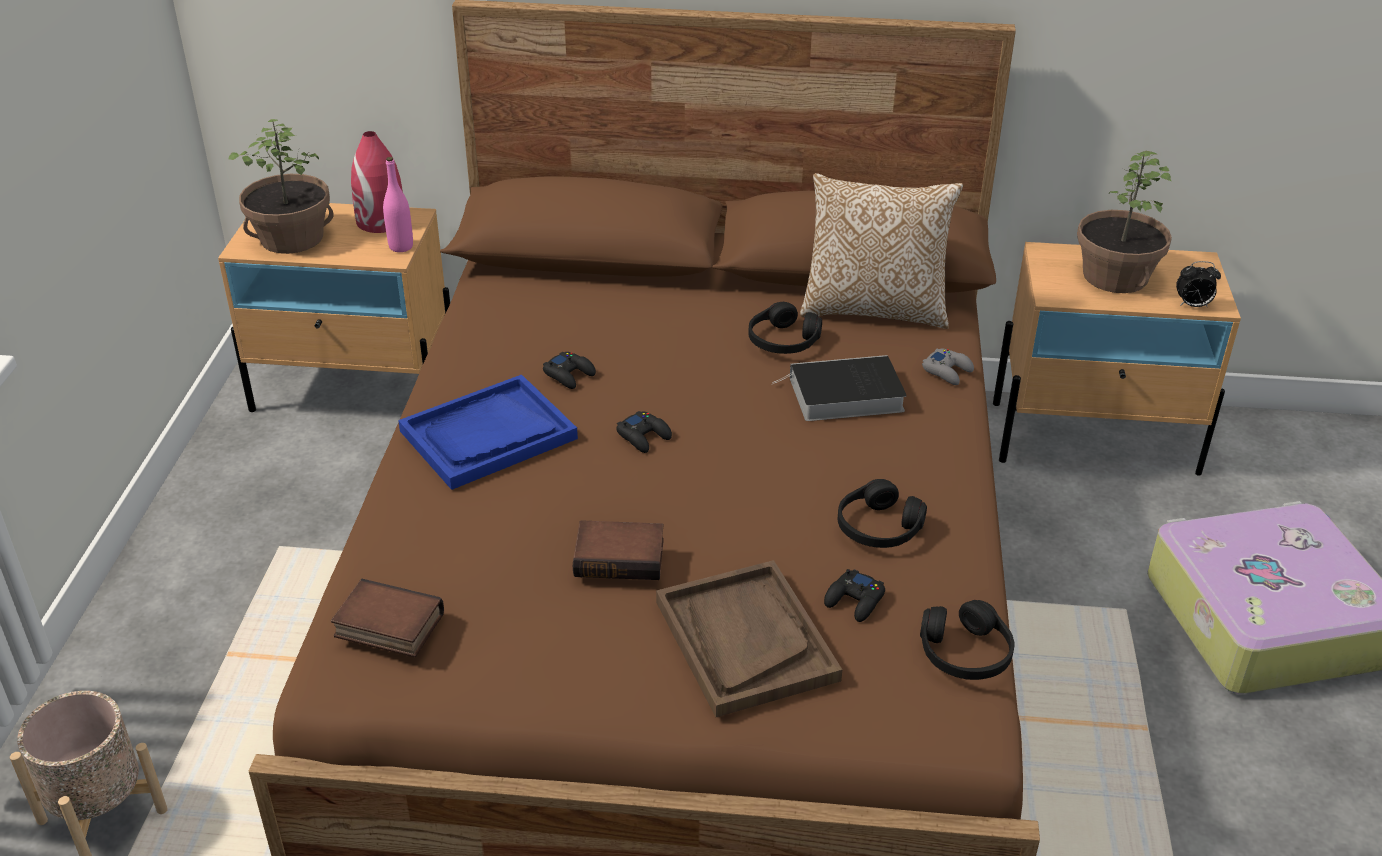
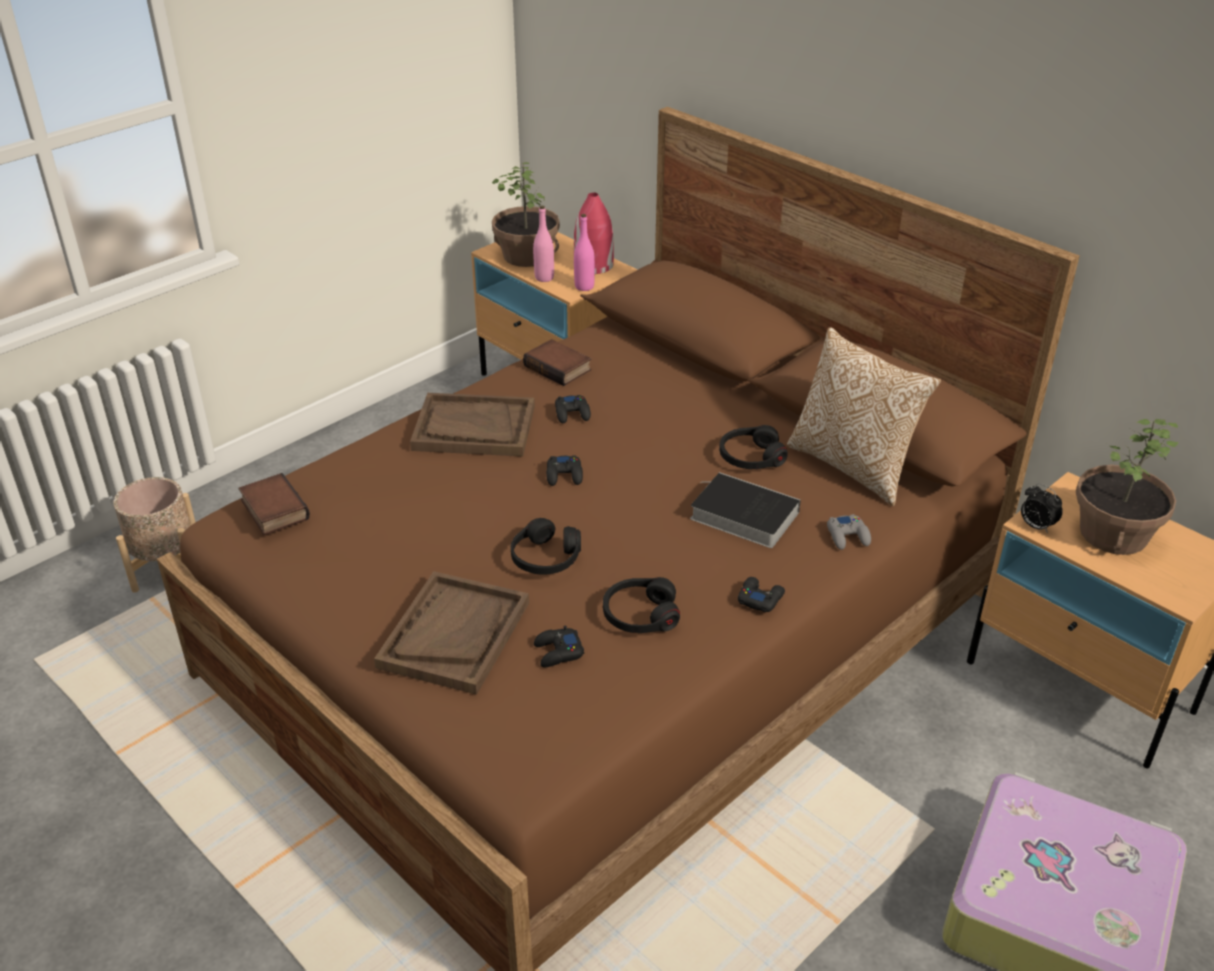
camera: 40 degrees right, 0 degrees up
blue tray [398,375,578,490] -> brown tray [410,393,535,456]
book [573,520,664,580] -> book moved to [523,339,591,386]
black headphones [920,600,1015,680] -> black headphones moved to [511,518,581,575]
alarm clock [1176,261,1221,307] -> alarm clock moved to [1021,484,1063,533]
none -> pink bottle [533,206,554,282]
none -> black game controller [738,577,785,612]

